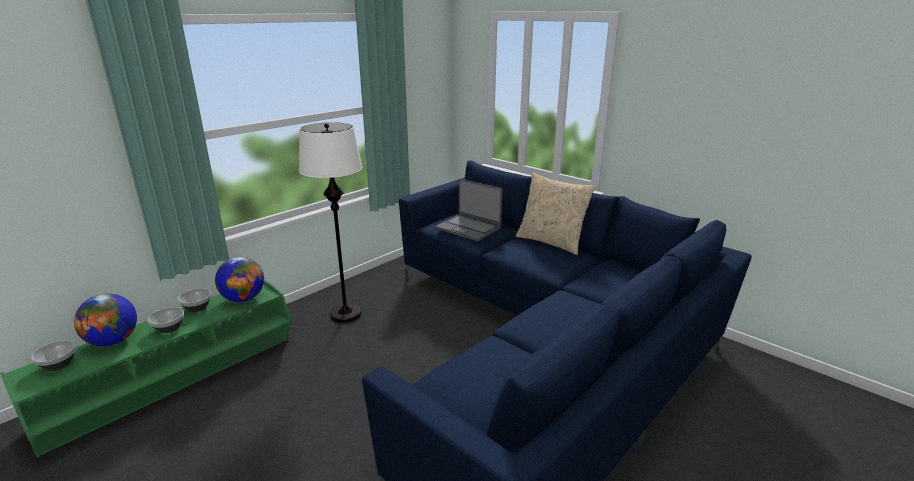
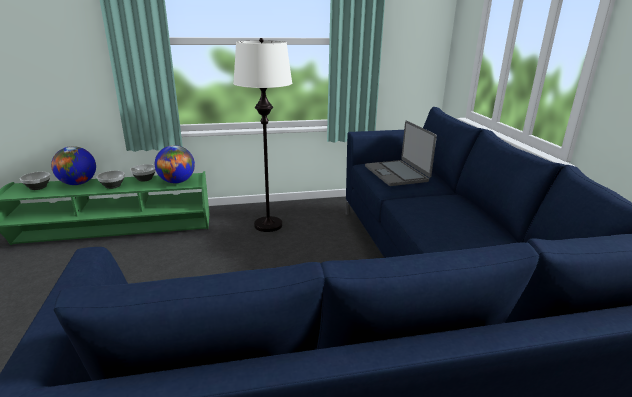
camera: 35 degrees right, 0 degrees up
beige pillow [516,173,596,255] -> none

